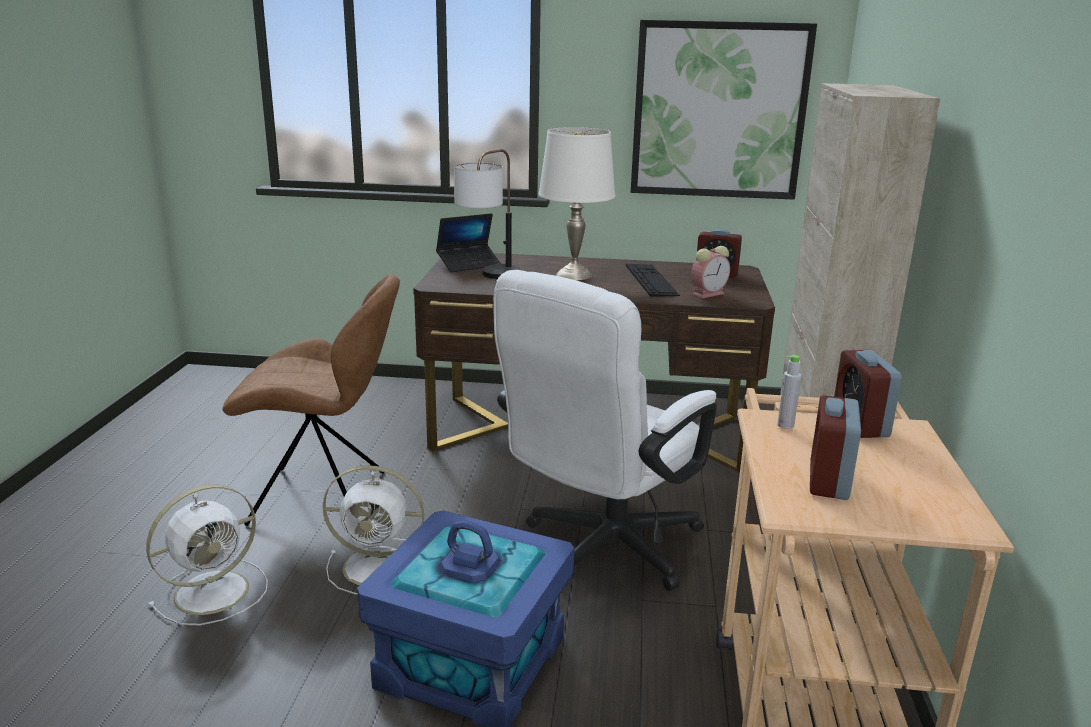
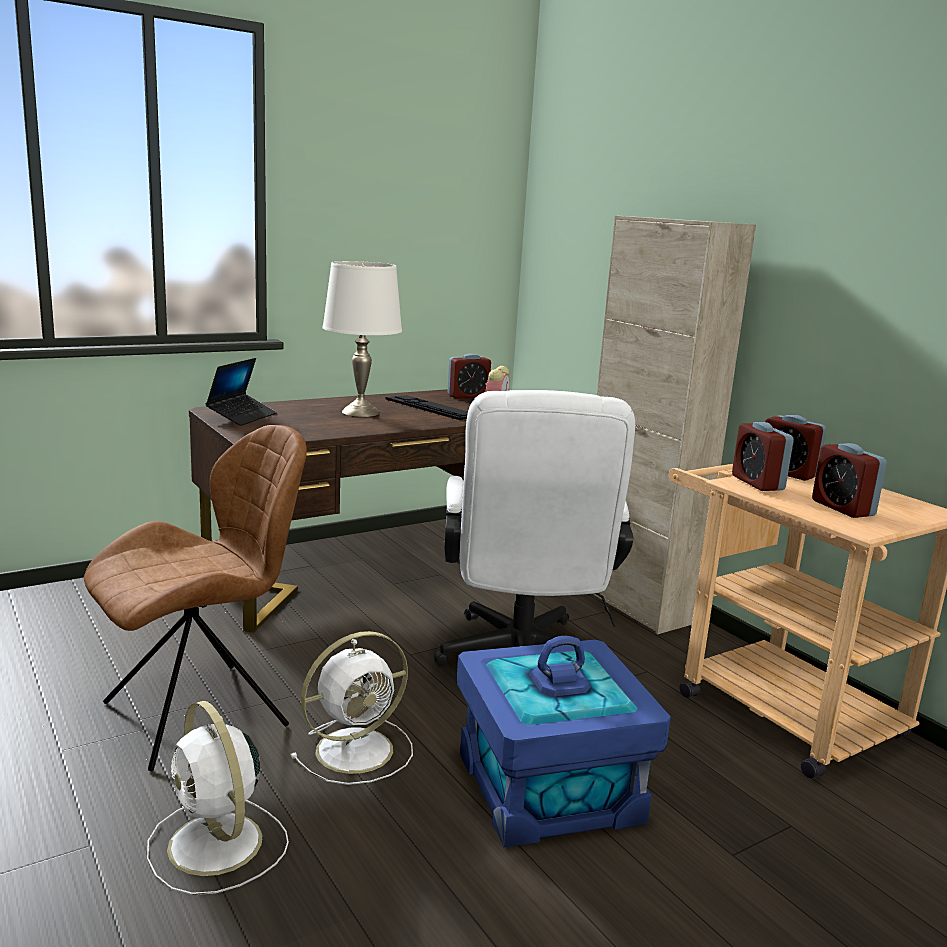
camera: 40 degrees left, 5 degrees down
white fan [146,485,268,625] -> white fan turned 135 degrees clockwise [147,701,289,895]
table lamp [454,149,520,279] -> none
picture [631,20,817,200] -> none
grey bottle [778,355,801,429] -> alarm clock [732,422,794,491]

